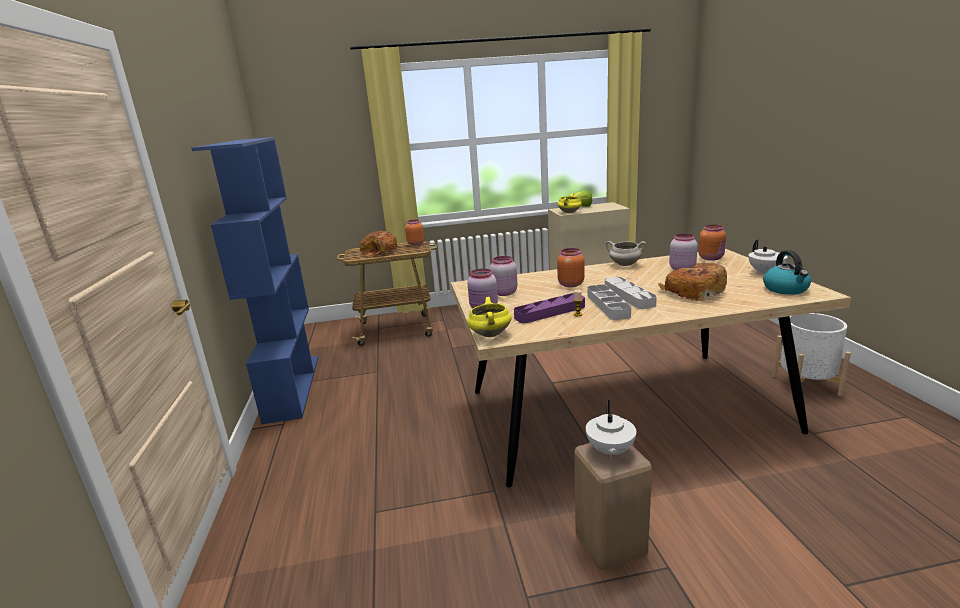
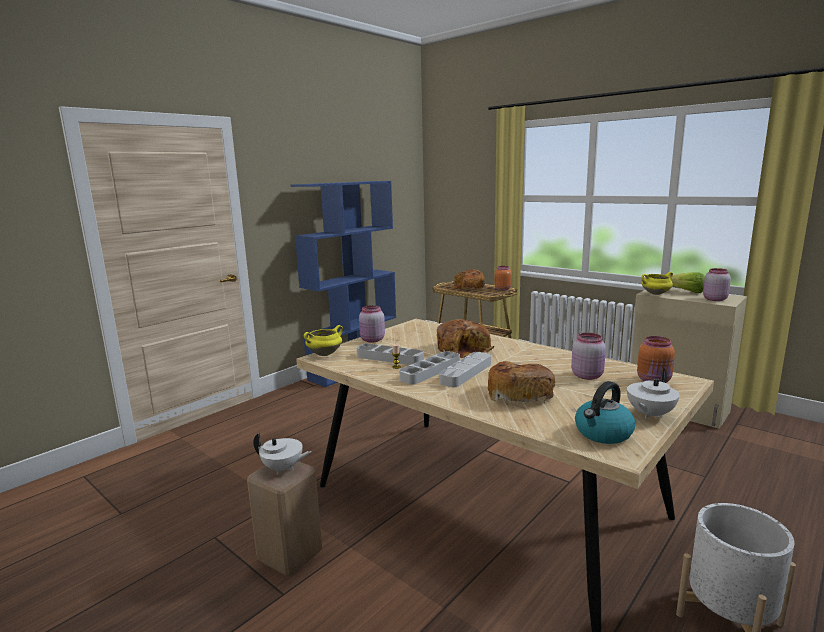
camera: 50 degrees right, 5 degrees down
pink jar [489,256,517,296] -> pink jar moved to [703,268,731,301]
purple tray [514,293,585,323] -> grey tray [357,343,424,365]
orange jar [557,248,584,288] -> bread [437,319,494,358]
white teapot [586,400,636,459] -> white teapot turned 135 degrees counterclockwise [253,432,312,475]
white cooking pot [606,241,646,266] -> none

